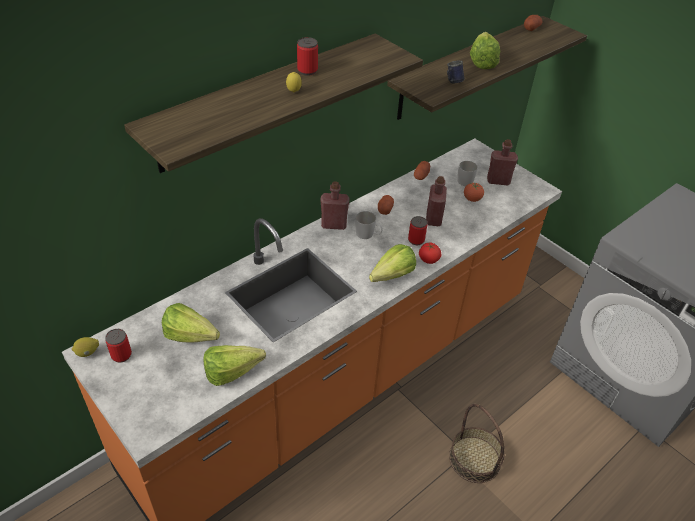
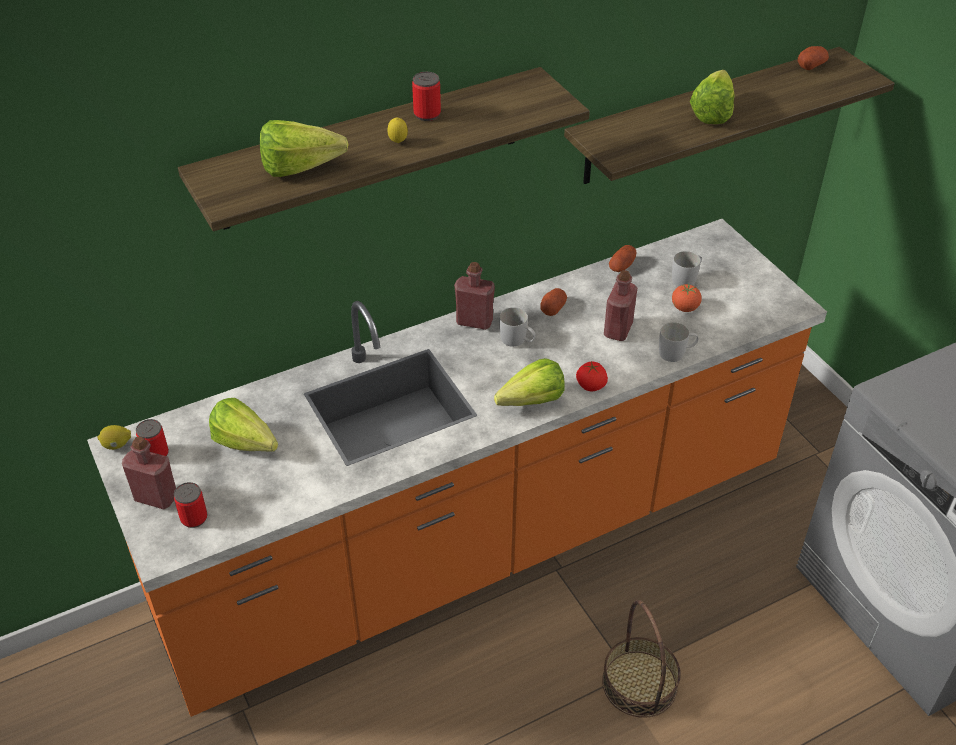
camera: 15 degrees right, 0 degrees up
lettuce [203,345,266,386] -> lettuce moved to [260,120,349,177]
can [408,216,427,245] -> can moved to [174,482,207,528]
blue mug [447,61,465,83] -> none
red bottle [487,139,518,185] -> red bottle moved to [122,436,176,509]
none -> white mug [659,322,698,362]

